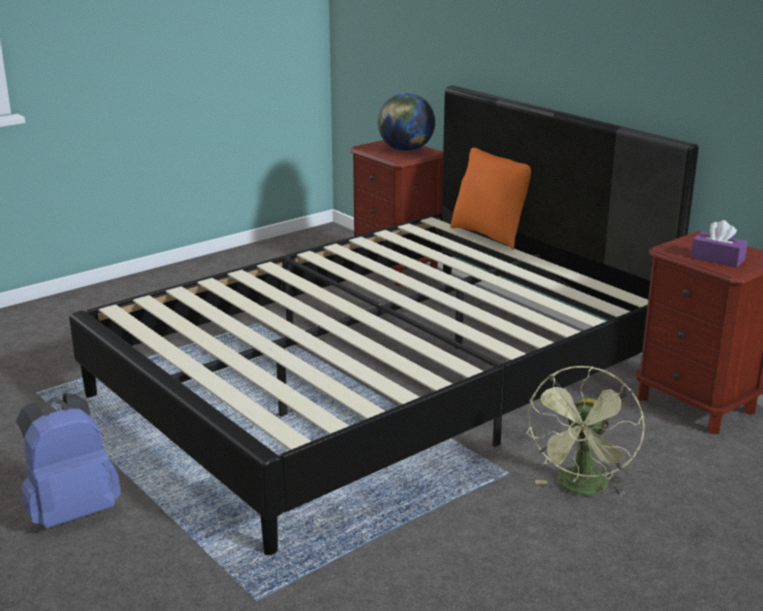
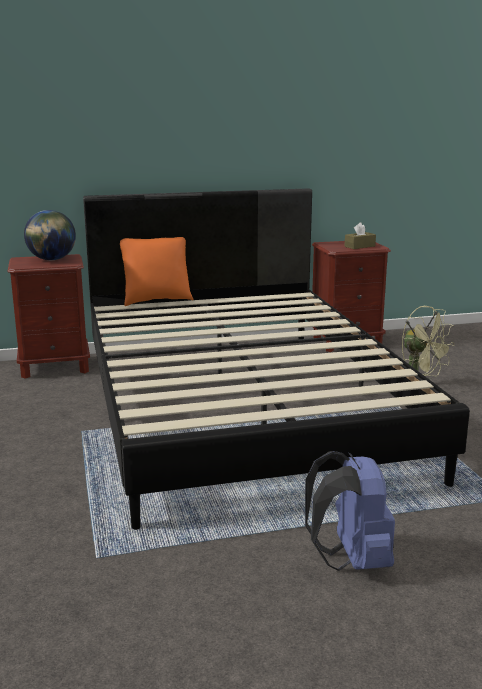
camera: 65 degrees left, 5 degrees down
purple tissue box [691,220,748,268] -> brown tissue box [345,222,376,249]

